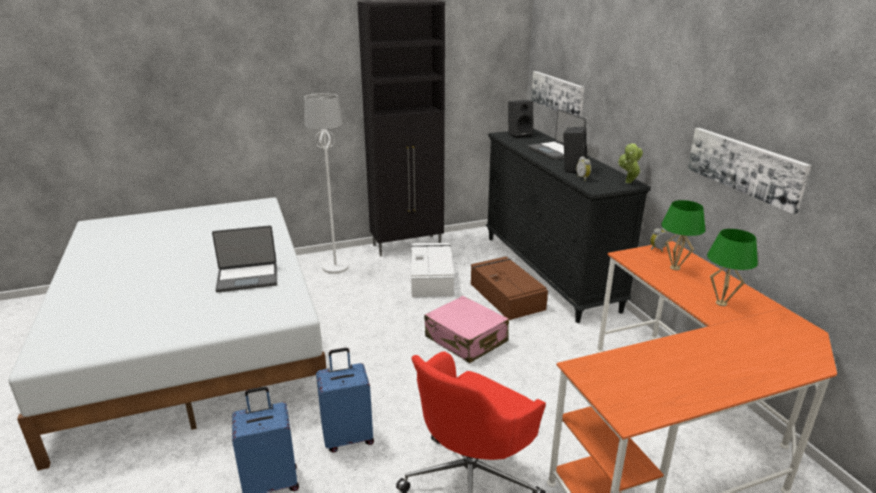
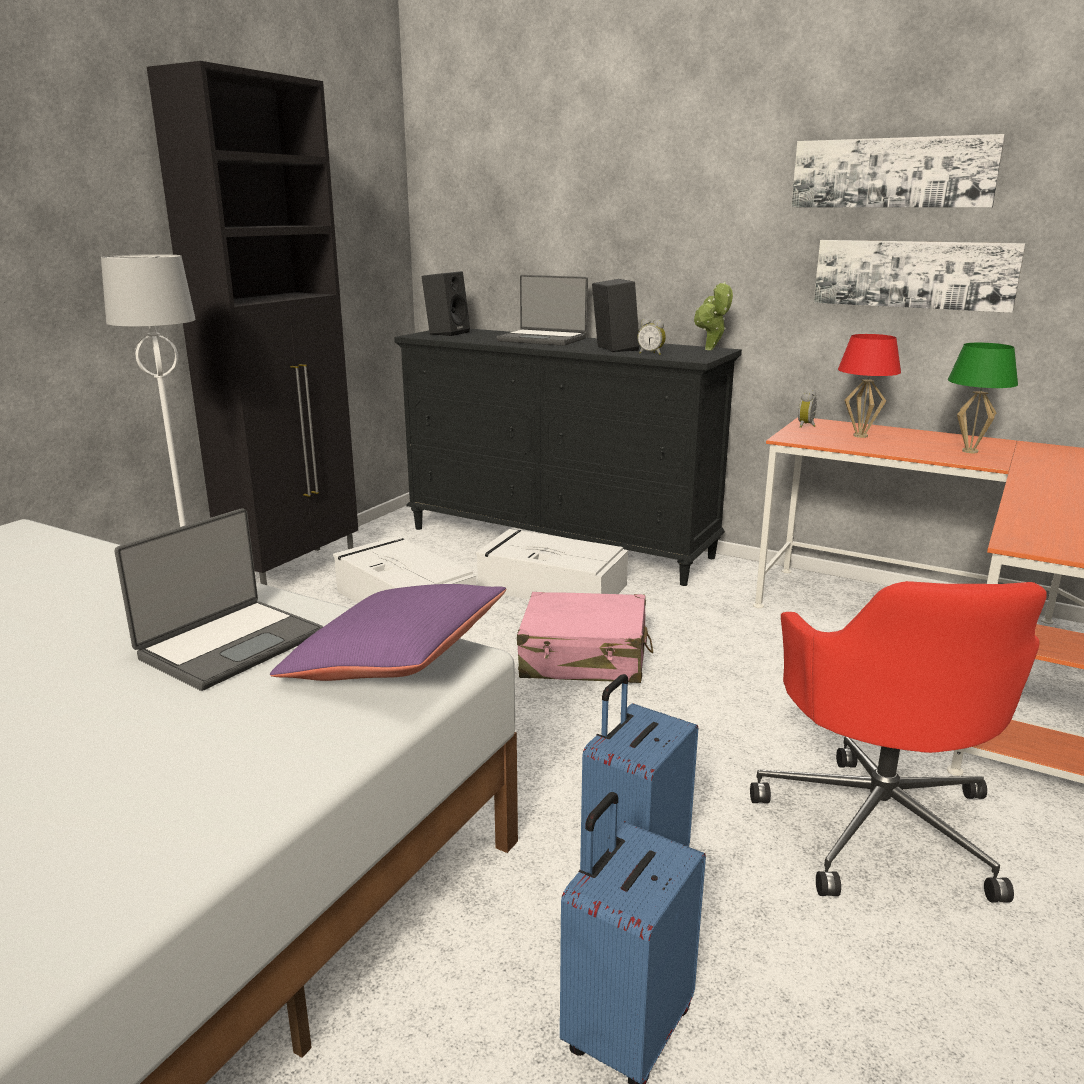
camera: 40 degrees left, 5 degrees down
brown storage box [471,256,548,320] -> white storage box [476,529,628,600]
picture [531,71,585,117] -> picture moved to [791,134,1005,208]
green table lamp [661,200,705,270] -> red table lamp [838,334,901,438]
none -> purple pillow [270,584,506,681]

